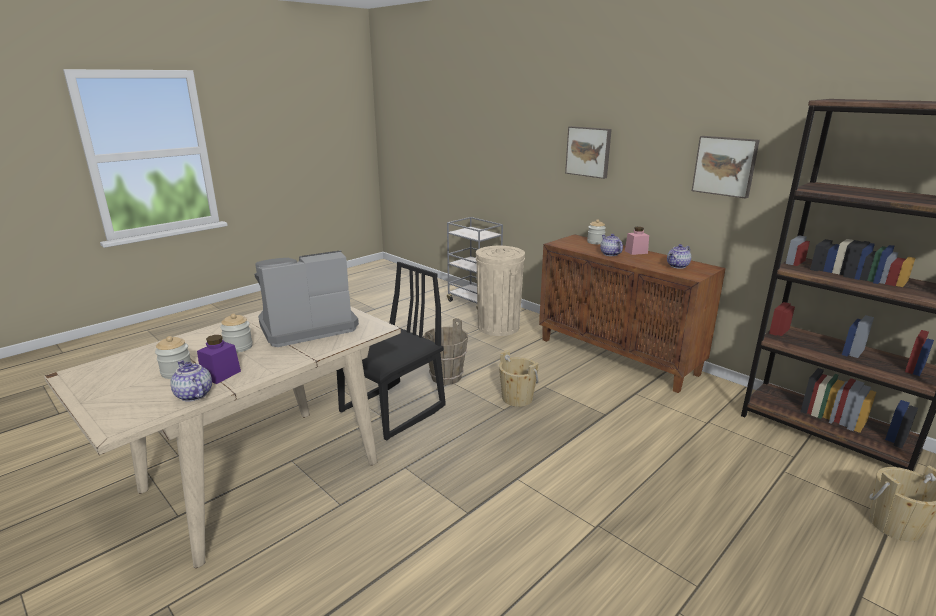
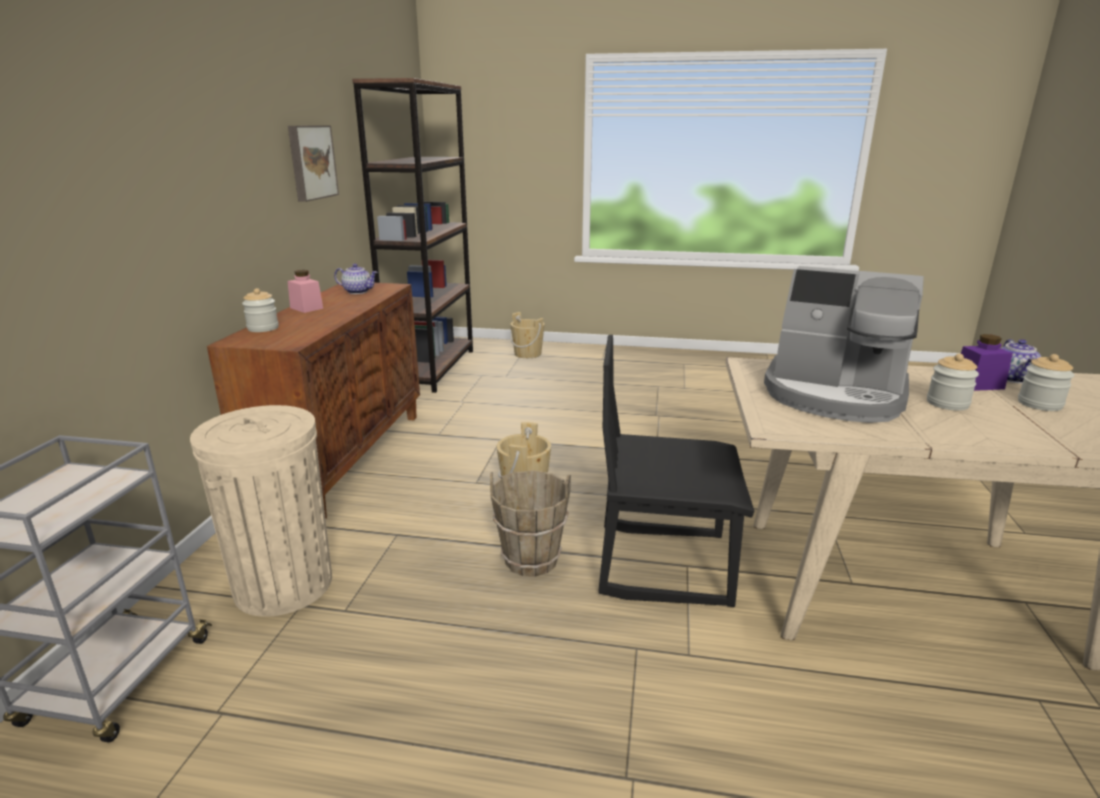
camera: 125 degrees left, 0 degrees up
picture [565,126,612,179] -> none
teapot [600,234,623,256] -> none

